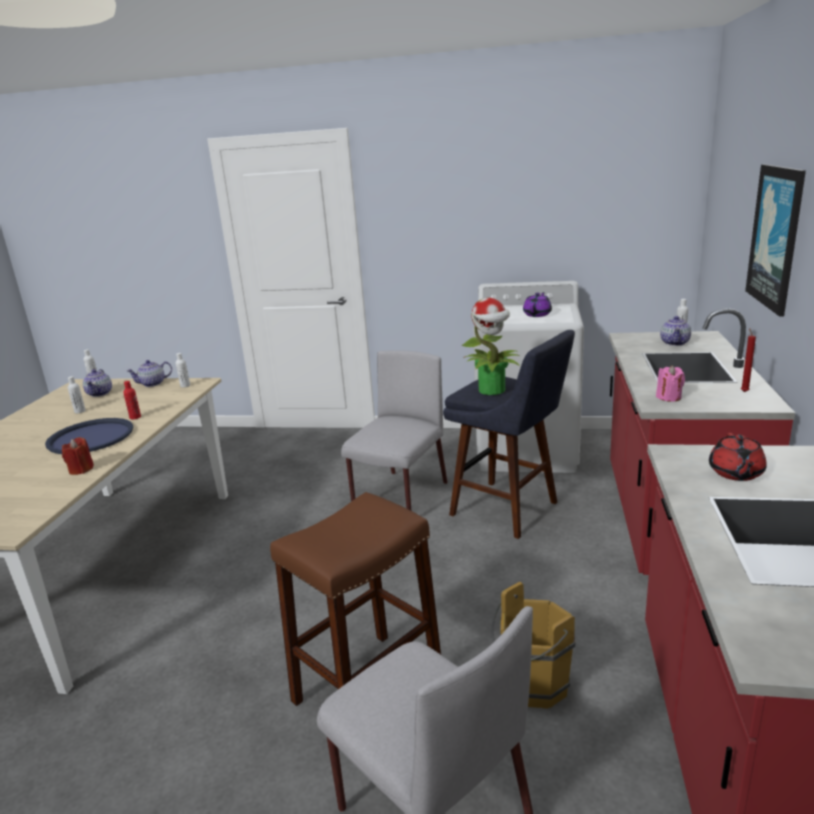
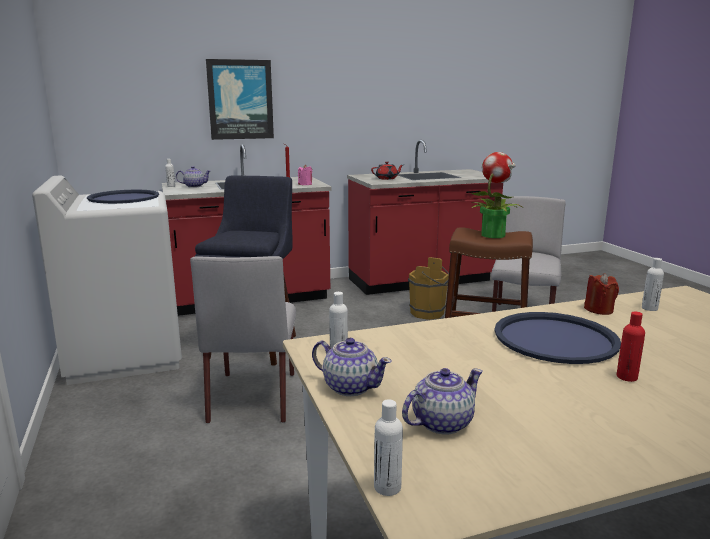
camera: 120 degrees left, 5 degrees down
white bottle [68,376,85,413] -> white bottle moved to [642,258,664,311]
red bottle [123,381,141,420] -> red bottle moved to [617,311,645,382]
grey chair [341,350,448,510] -> grey chair turned 90 degrees counterclockwise [190,256,296,424]
potted plant [461,298,520,395] -> potted plant moved to [471,152,522,238]
purple teapot [523,292,552,317] -> blue tray [87,190,159,204]

